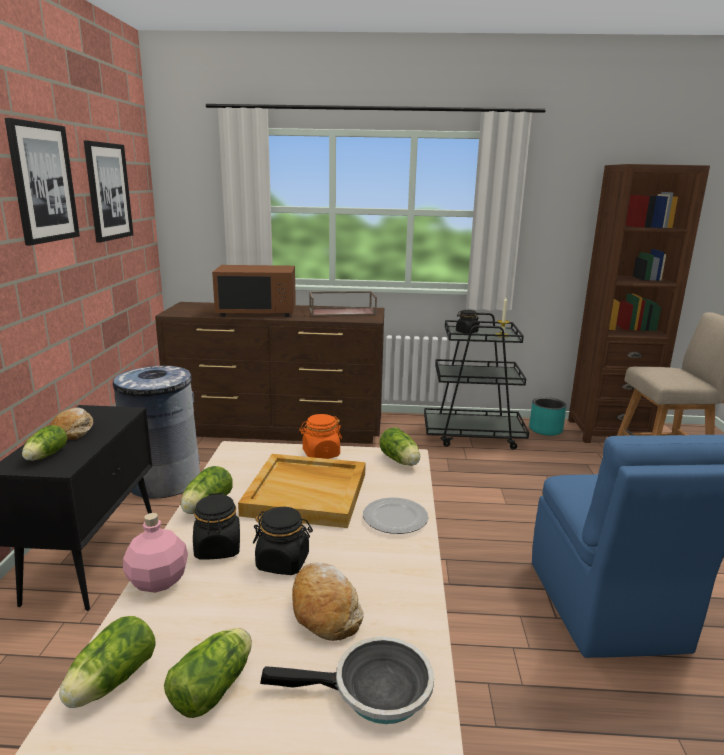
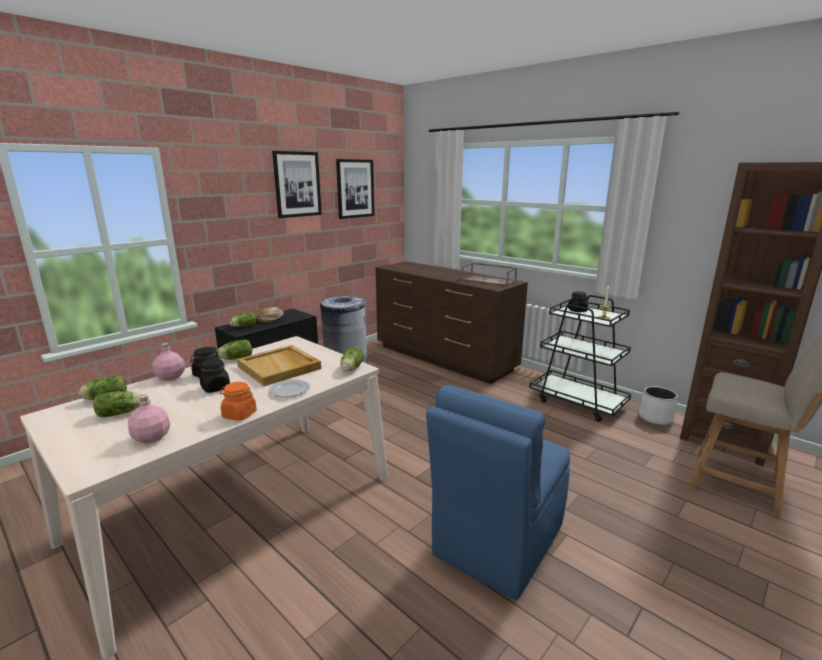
camera: 40 degrees right, 0 degrees up
brown microwave [212,265,296,317] -> none
frying pan [260,636,434,724] -> pink bottle [128,395,170,444]
bread [292,563,364,641] -> none
orange jar [299,414,342,459] -> orange jar moved to [220,382,257,421]
turquoise planter [529,397,566,436] -> white planter [639,386,678,425]

